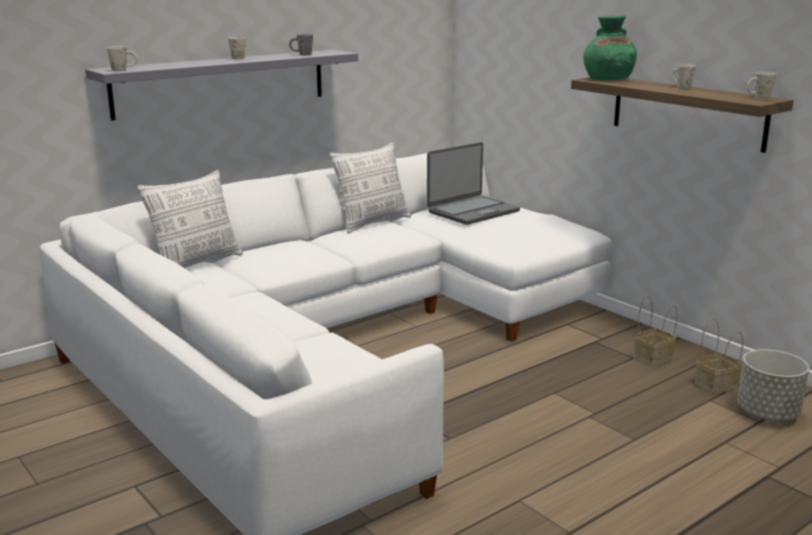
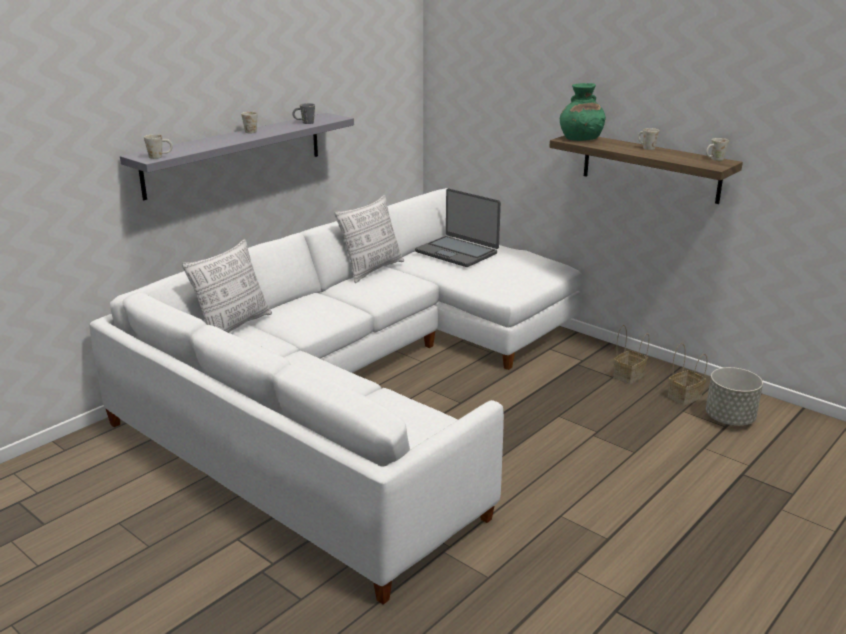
camera: 10 degrees left, 5 degrees up
laptop [427,142,520,225] -> laptop turned 90 degrees clockwise [415,188,501,267]

